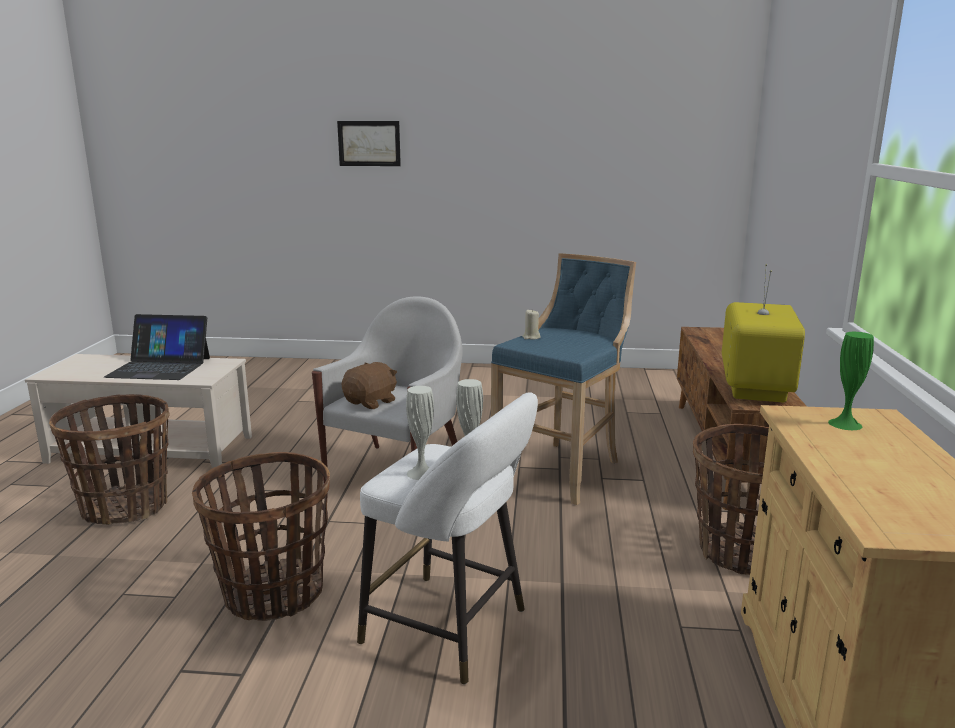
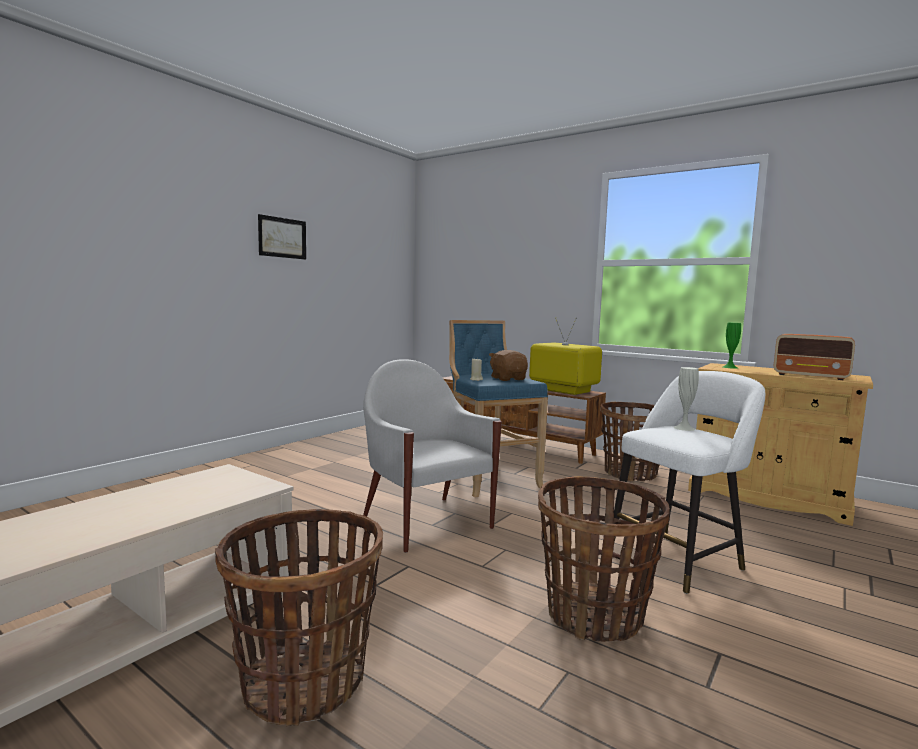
camera: 60 degrees left, 10 degrees down
laptop [104,314,210,380] -> none
picture [337,121,401,166] -> picture moved to [258,214,306,260]
brown plush toy [342,362,397,409] -> brown plush toy moved to [489,350,528,381]
white vase [406,386,434,480] -> none
none -> radio [774,334,855,380]

